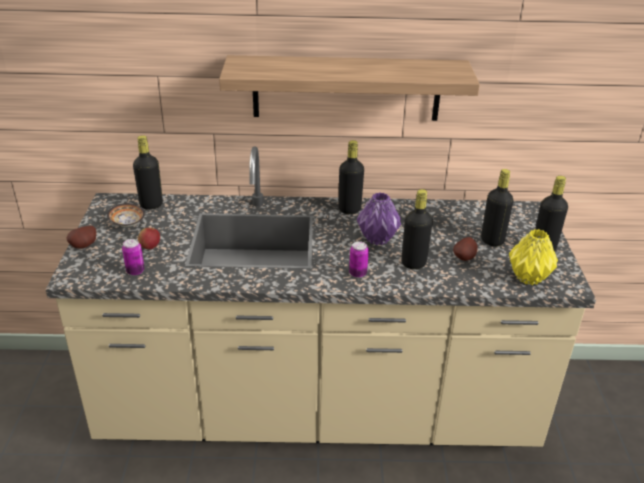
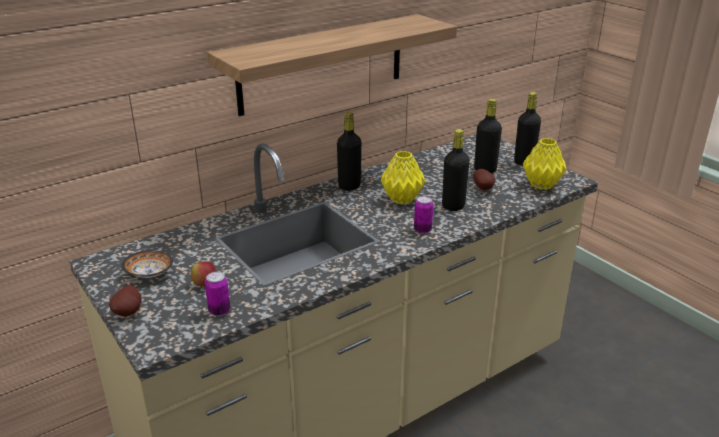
camera: 35 degrees left, 5 degrees down
black bottle [133,135,163,210] -> none
purple vase [357,192,401,245] -> yellow vase [381,151,425,205]

